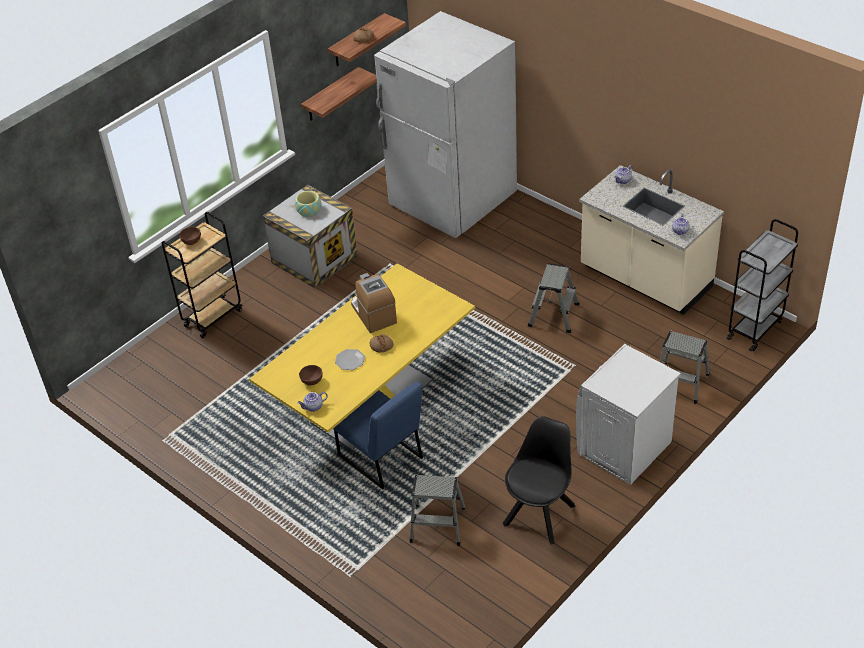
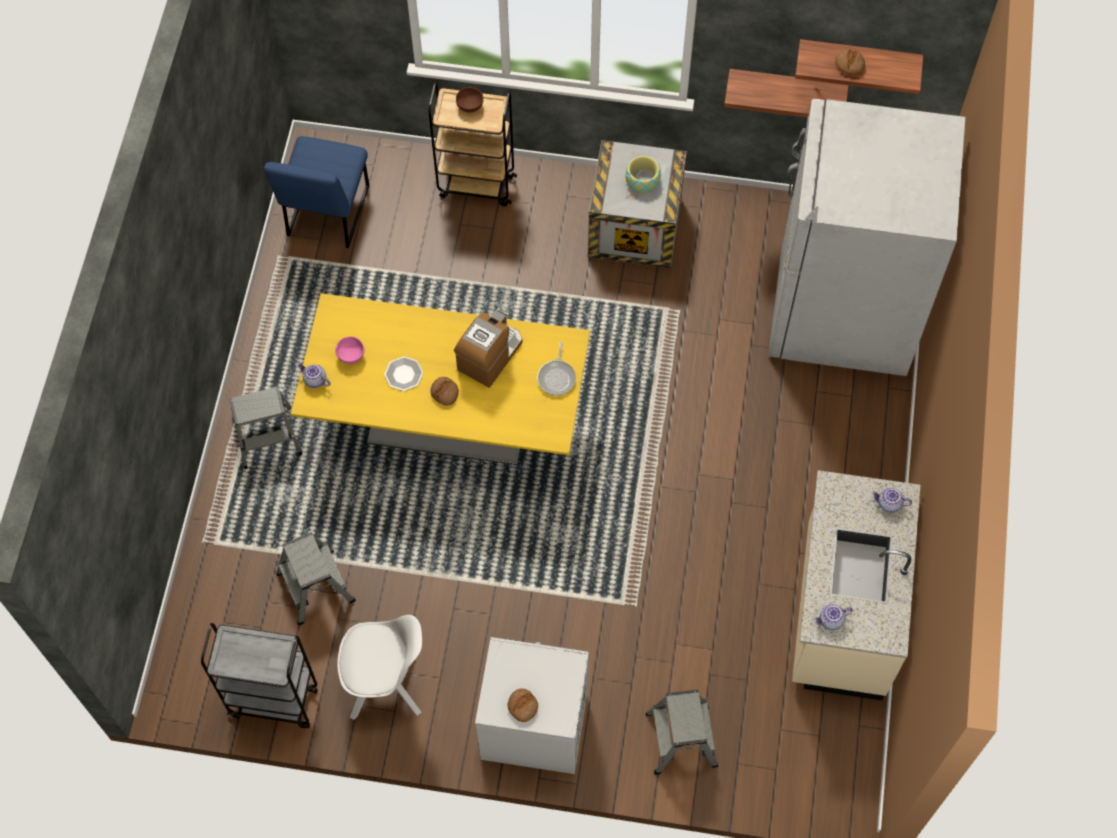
camera: 55 degrees right, 20 degrees up
brown bowl [299,365,323,385] -> pink bowl [335,336,365,364]
blue chair [333,382,423,490] -> blue chair moved to [264,136,369,248]
black chair [503,416,575,545] -> white chair [337,615,422,720]
grey step ladder [528,263,580,333] -> grey step ladder moved to [229,386,302,469]
grey cart [726,219,798,351] -> grey cart moved to [201,623,318,728]
none -> bread [508,688,538,722]
none -> frying pan [537,342,576,396]

